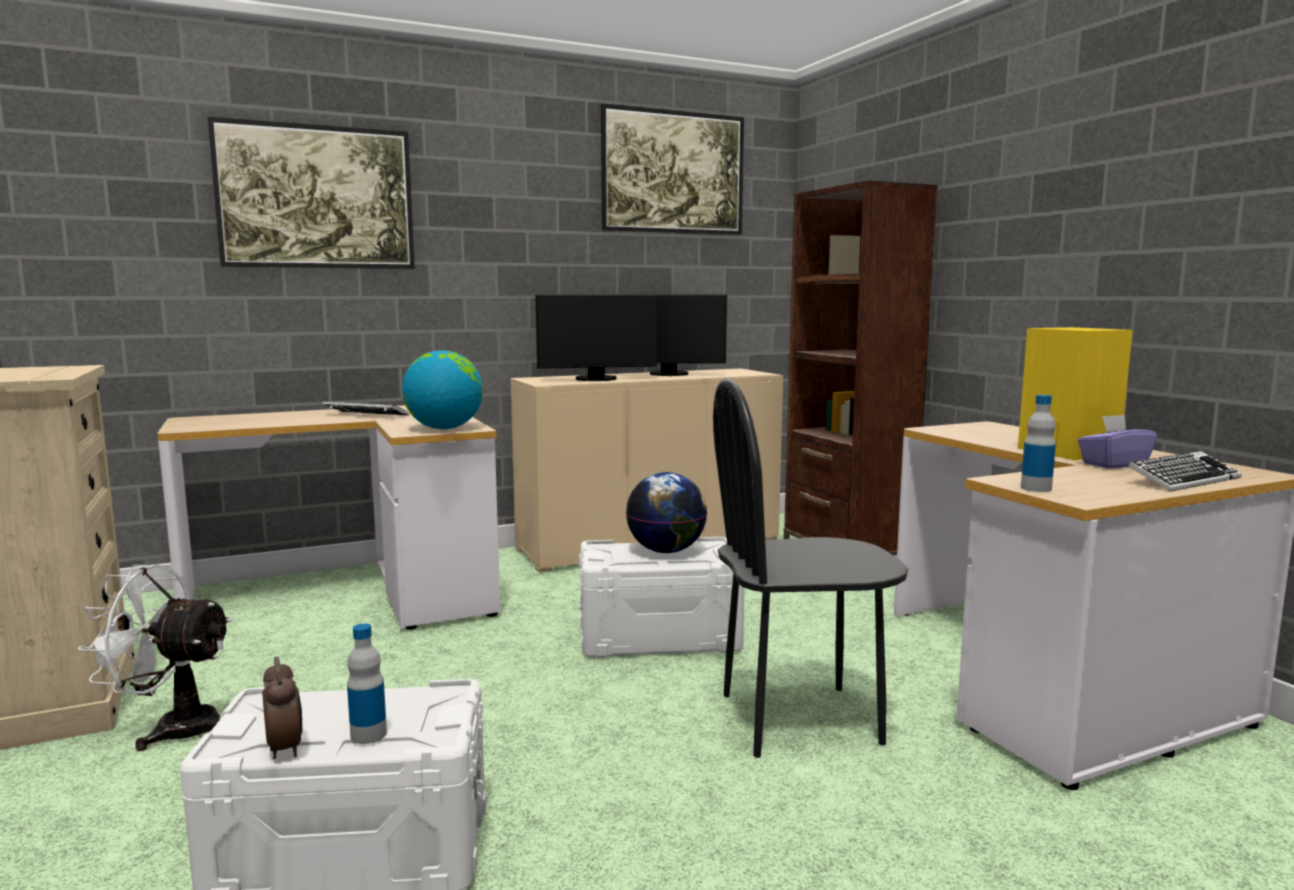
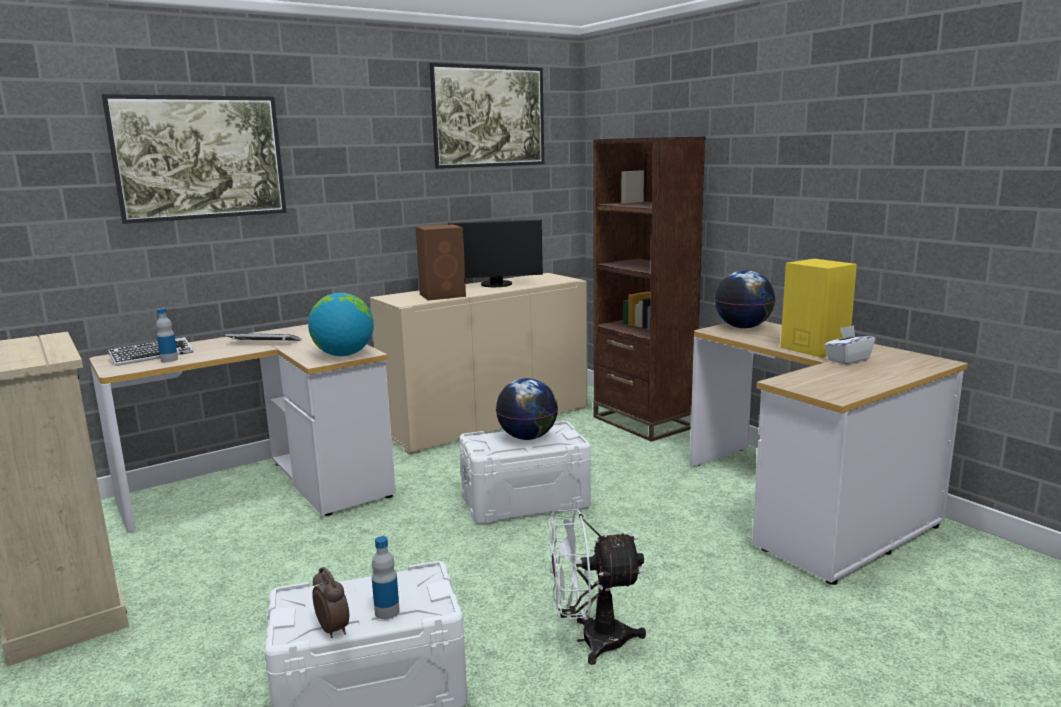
camera: 10 degrees left, 5 degrees up
white fan [77,564,233,751] -> white fan moved to [549,509,646,665]
monitor [535,294,657,381] -> brown speaker [416,224,466,300]
black chair [713,378,909,758] -> none
bottle [1021,395,1056,492] -> bottle moved to [156,308,178,362]
purple tissue box [1078,415,1157,469] -> white tissue box [824,325,875,365]
keyboard [1128,451,1242,492] -> keyboard moved to [108,337,194,366]
none -> globe [715,270,775,328]

